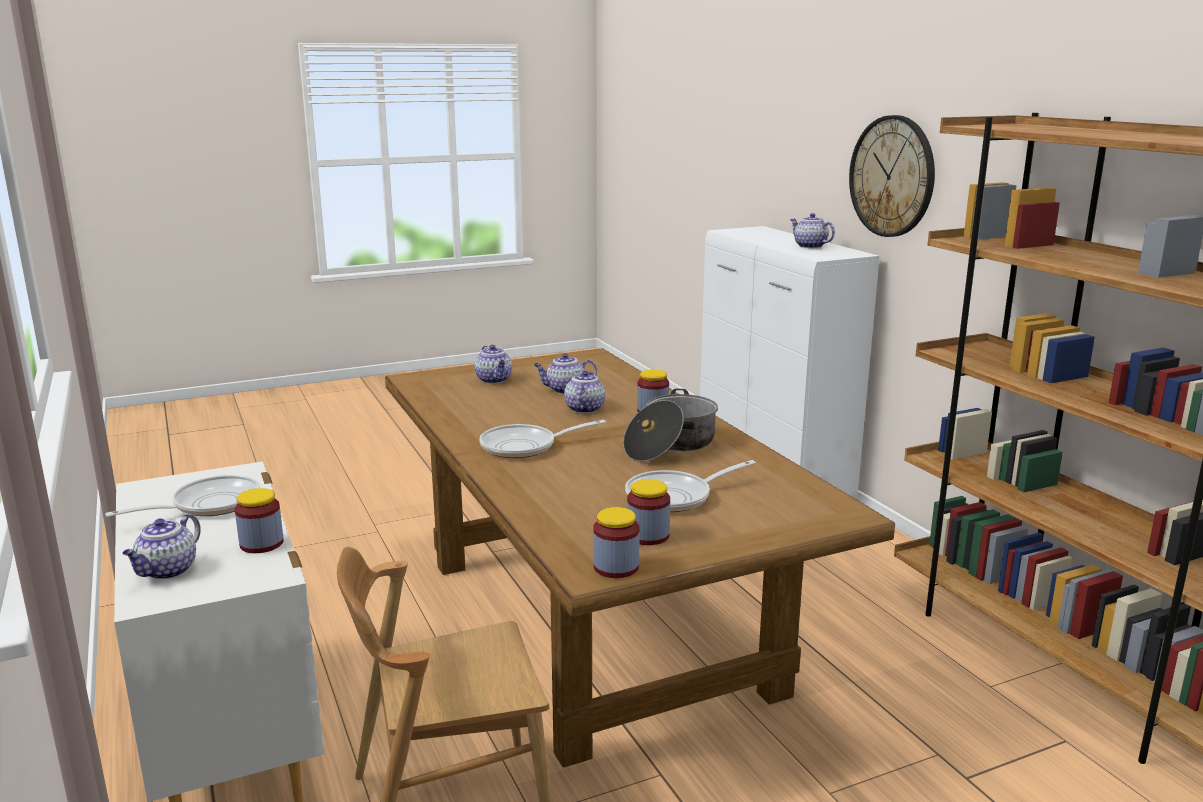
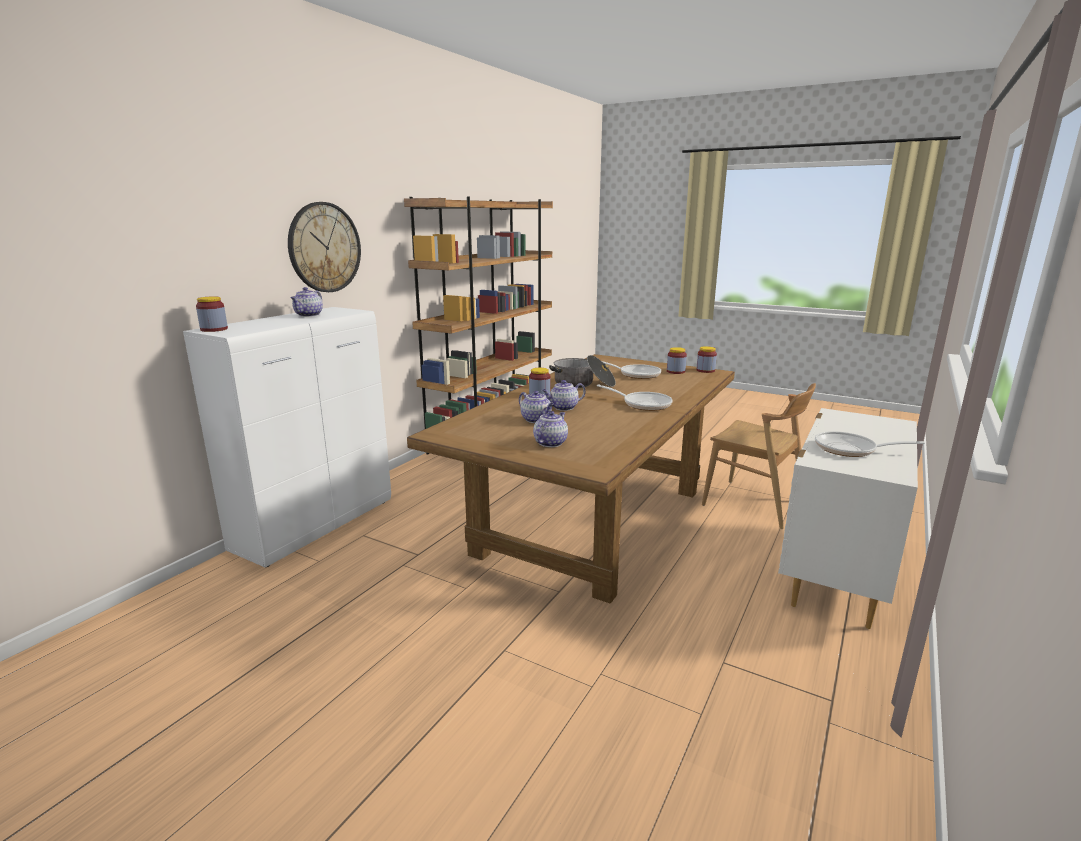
camera: 125 degrees left, 0 degrees up
teapot [122,514,201,579] -> none
jar [235,488,283,553] -> jar moved to [196,296,228,332]

